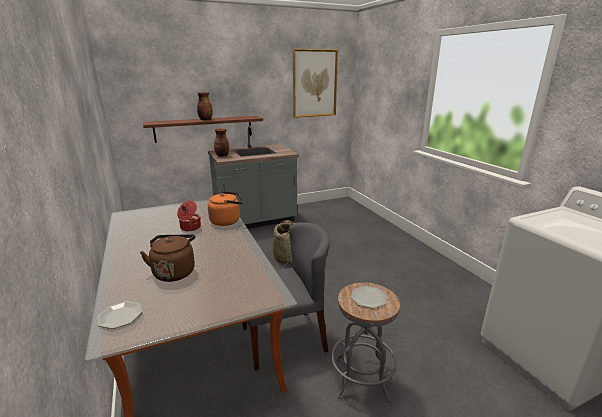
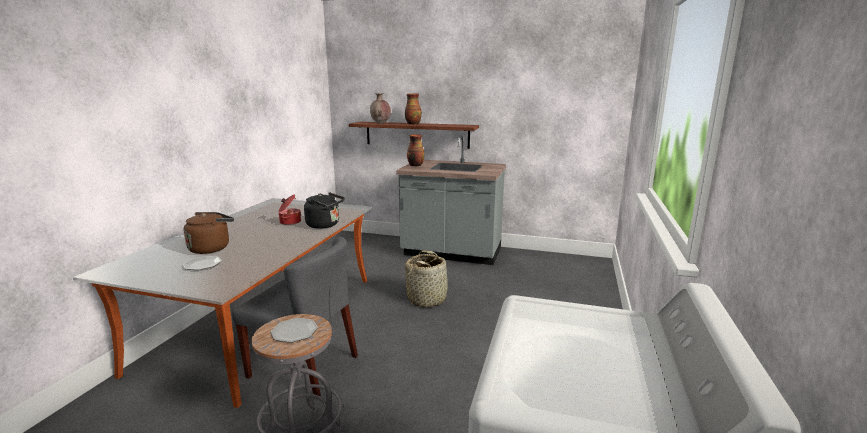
camera: 40 degrees right, 5 degrees down
plate [97,301,142,329] -> plate moved to [183,256,222,270]
orange kettle [208,191,243,226] -> black kettle [304,192,345,229]
picture [293,49,338,118] -> none
none -> brown vase [370,93,391,124]

